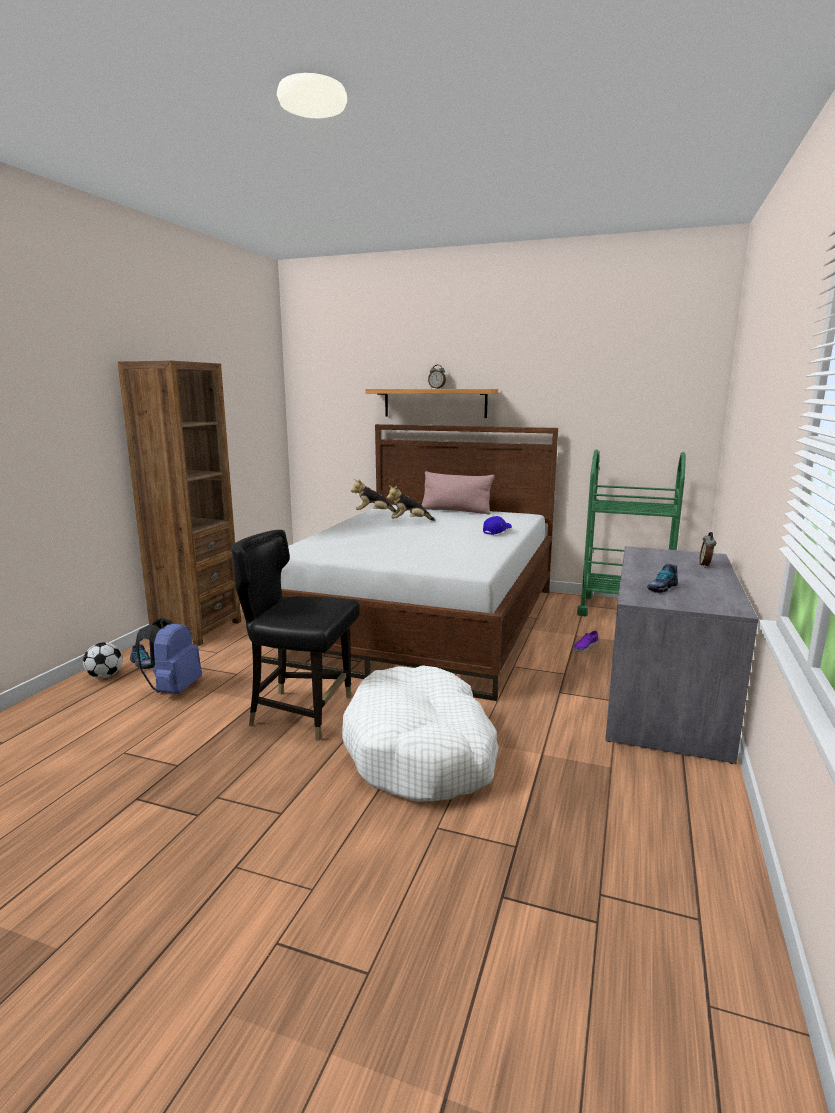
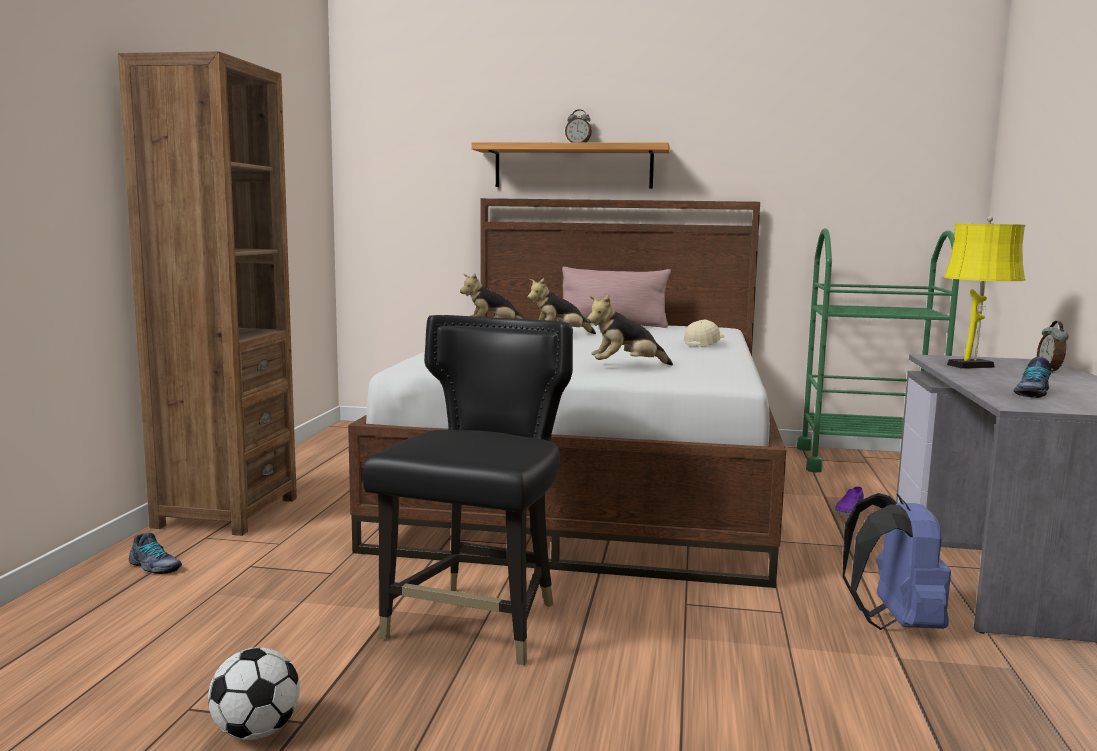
camera: 10 degrees left, 5 degrees down
football [83,642,123,678] -> football moved to [208,647,300,740]
blue backpack [135,618,202,694] -> blue backpack moved to [842,493,951,630]
black chair [231,530,360,741] -> black chair turned 105 degrees clockwise [362,315,573,665]
white dog bed [342,665,499,802] -> none
blue cap [483,516,512,535] -> beige cap [684,319,725,347]
none -> plush toy [587,295,673,365]
none -> yellow table lamp [944,216,1026,369]

